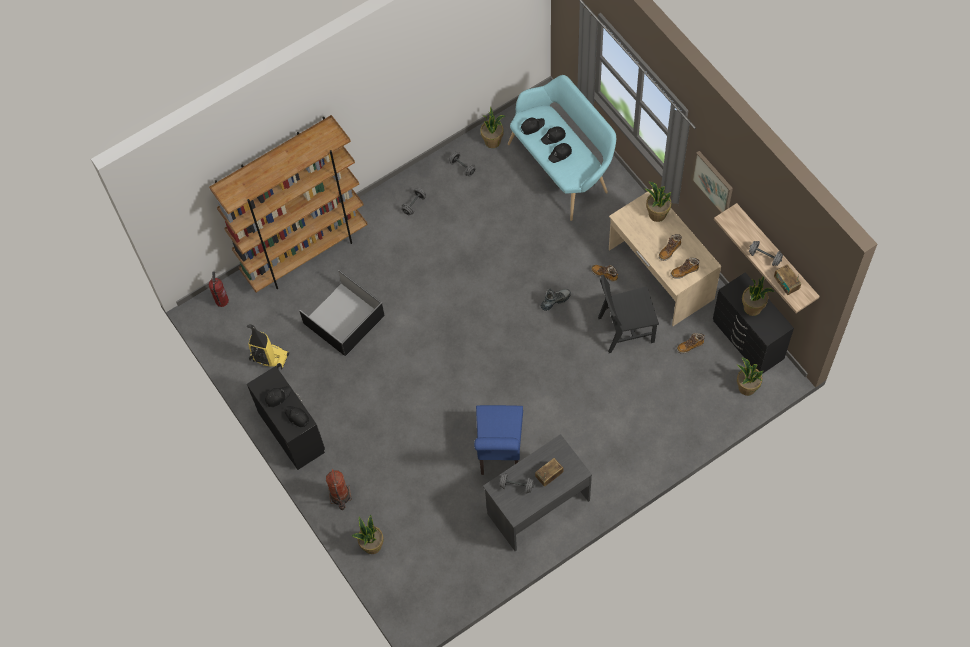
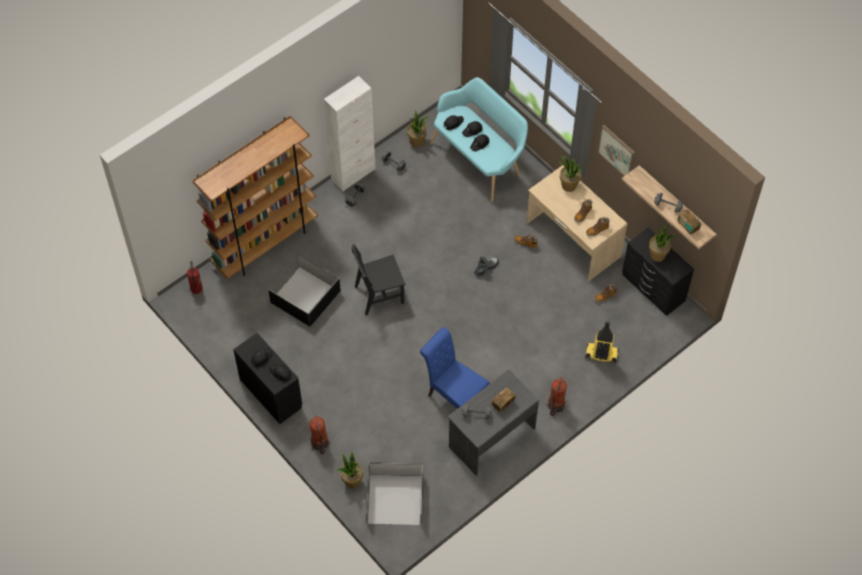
camera: 10 degrees left, 5 degrees down
vacuum cleaner [247,324,289,370] -> vacuum cleaner moved to [586,320,619,364]
blue chair [474,405,523,475] -> blue chair turned 135 degrees clockwise [420,327,490,409]
black chair [598,275,659,353] -> black chair moved to [351,244,405,315]
potted plant [737,358,764,396] -> none
none -> white cabinet [324,76,376,191]
none -> black storage box [366,462,423,525]
none -> fire extinguisher [546,376,568,416]

